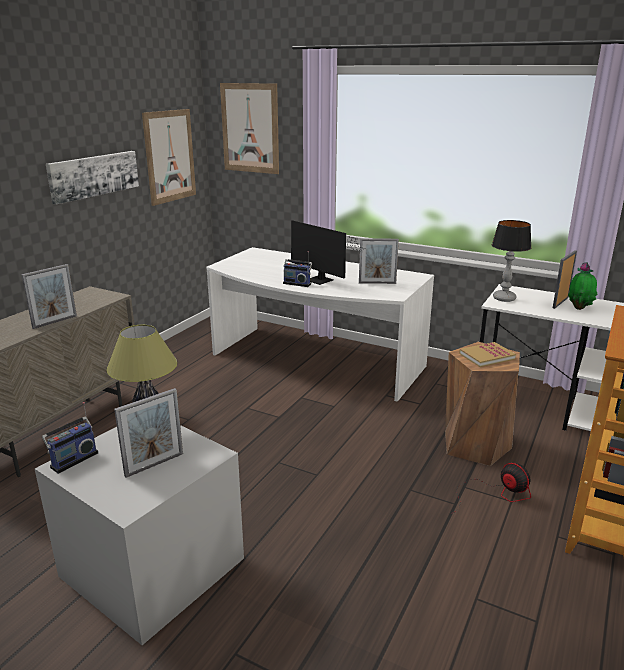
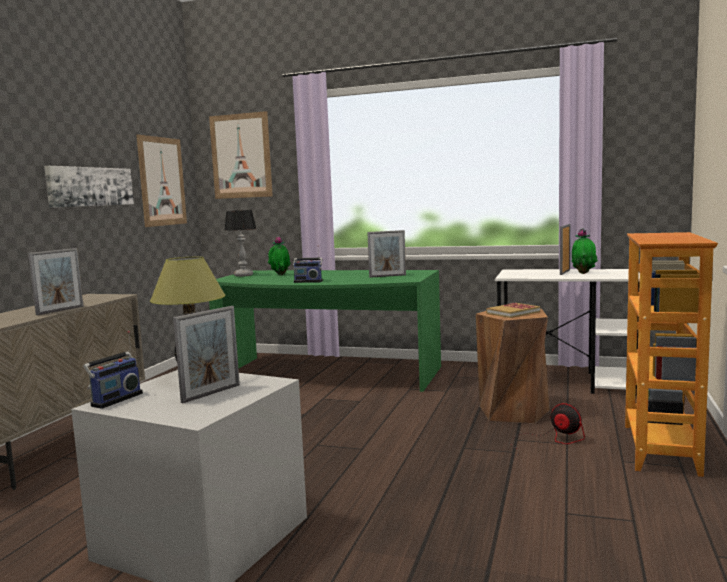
camera: 10 degrees left, 15 degrees down
white desk [206,247,434,402] -> green desk [209,270,441,392]
monitor [291,220,362,285] -> none
table lamp [492,220,531,302] -> table lamp moved to [224,210,256,277]
none -> potted plant [268,236,291,275]

